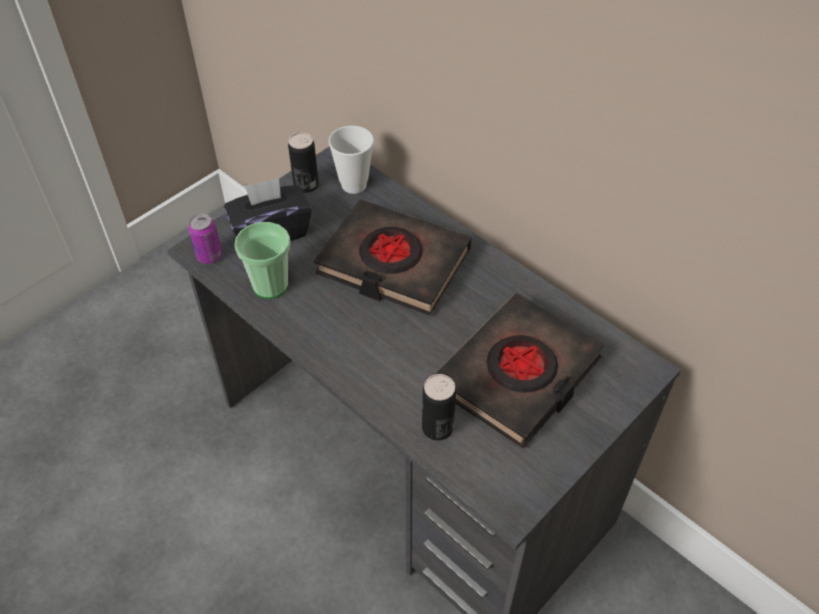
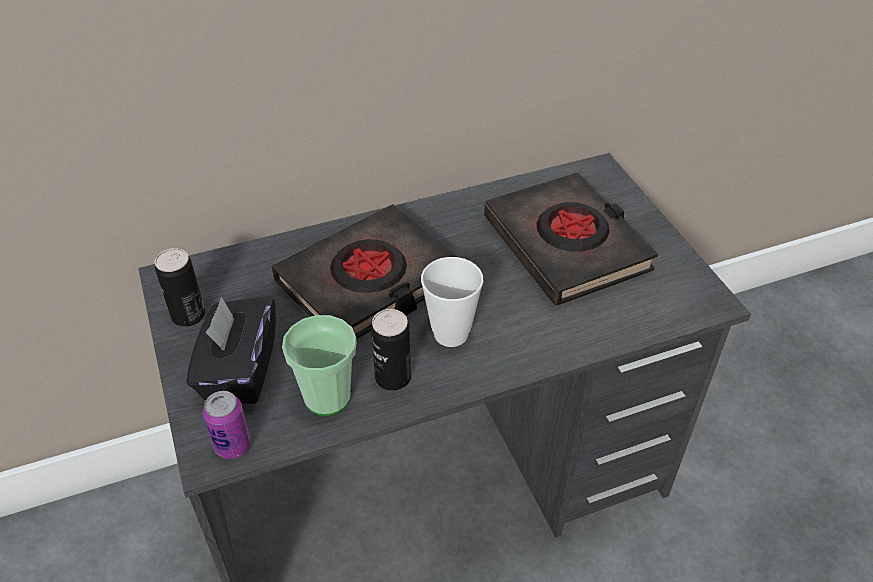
camera: 65 degrees left, 5 degrees down
cup [329,126,374,194] -> cup moved to [421,257,483,347]
can [422,374,456,441] -> can moved to [371,309,411,391]

